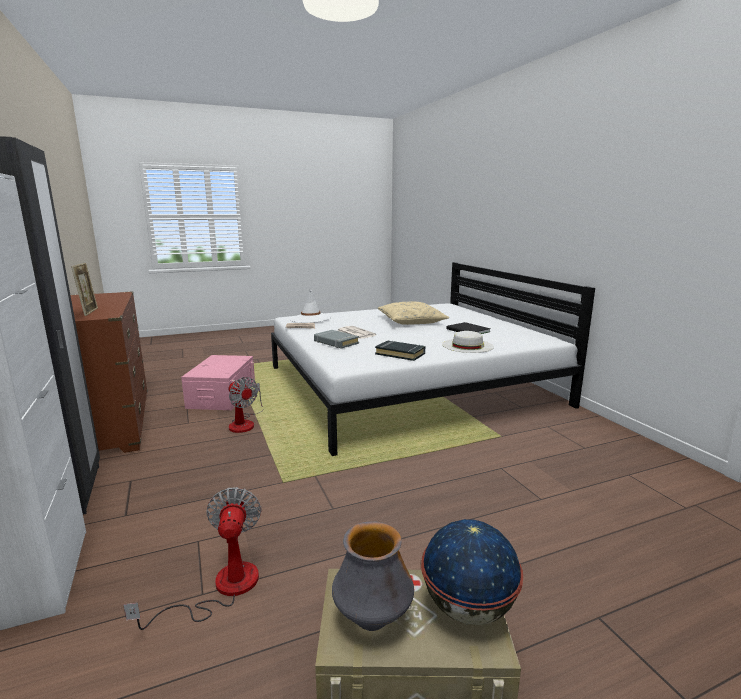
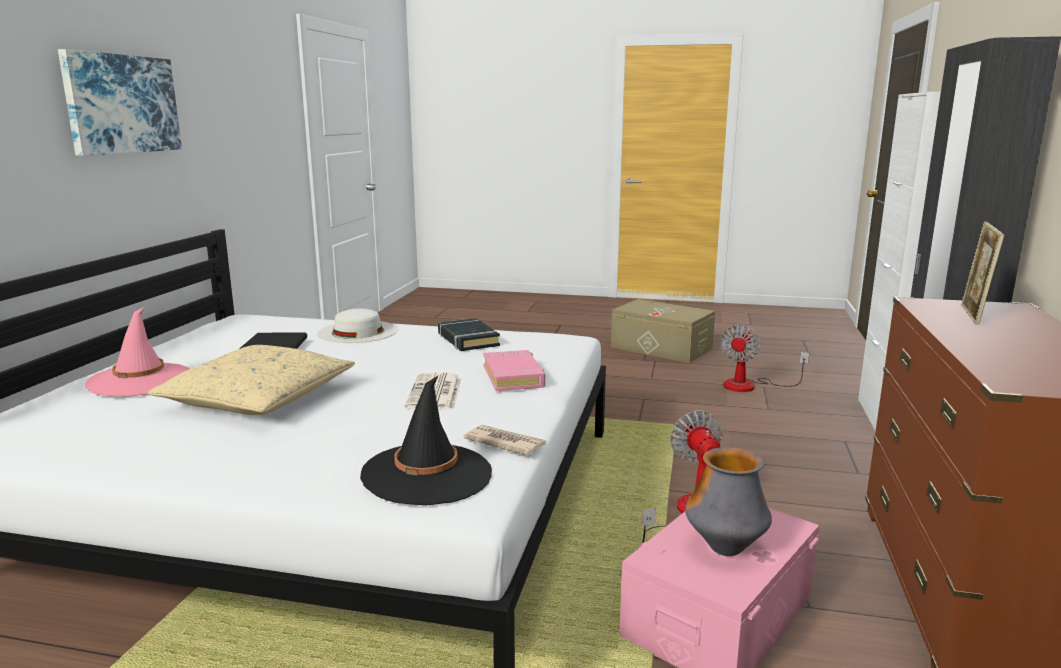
camera: 145 degrees left, 0 degrees up
white hat [290,290,331,323] -> black hat [360,375,492,506]
grey book [314,330,359,349] -> pink book [483,350,545,391]
vase [332,521,414,631] -> vase moved to [685,447,772,556]
globe [421,519,523,625] -> none
none -> picture [58,49,182,156]
none -> pink hat [85,307,190,397]

